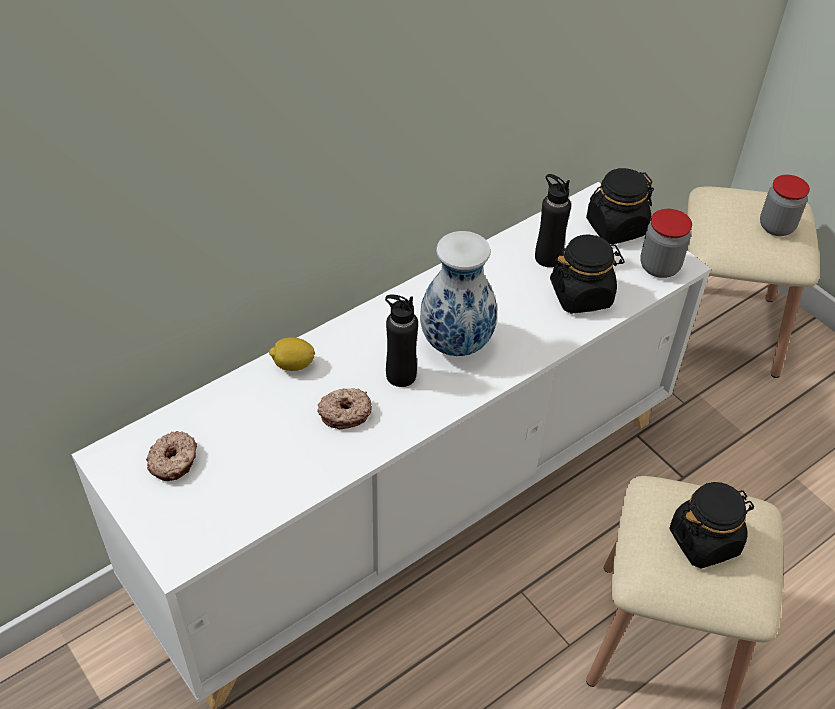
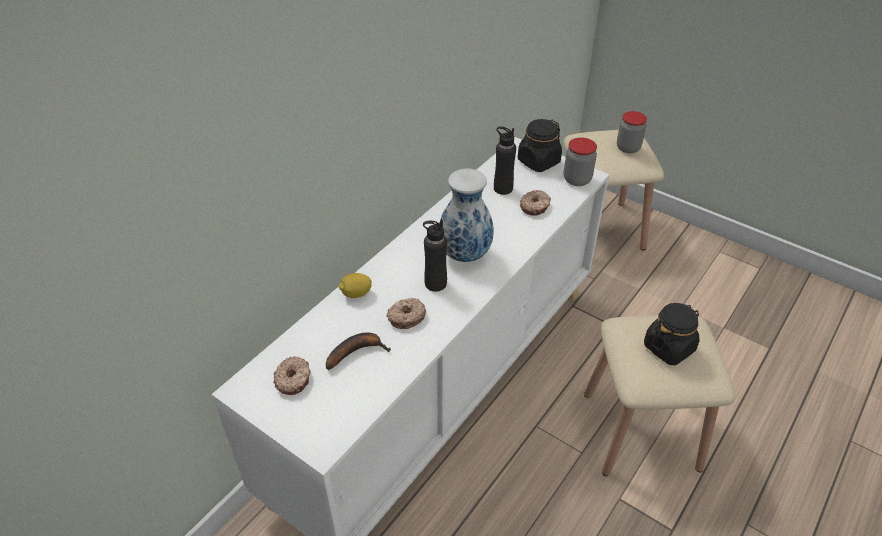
camera: 15 degrees left, 5 degrees down
black jar [550,234,625,314] -> donut [520,190,551,216]
none -> banana [326,333,391,370]

